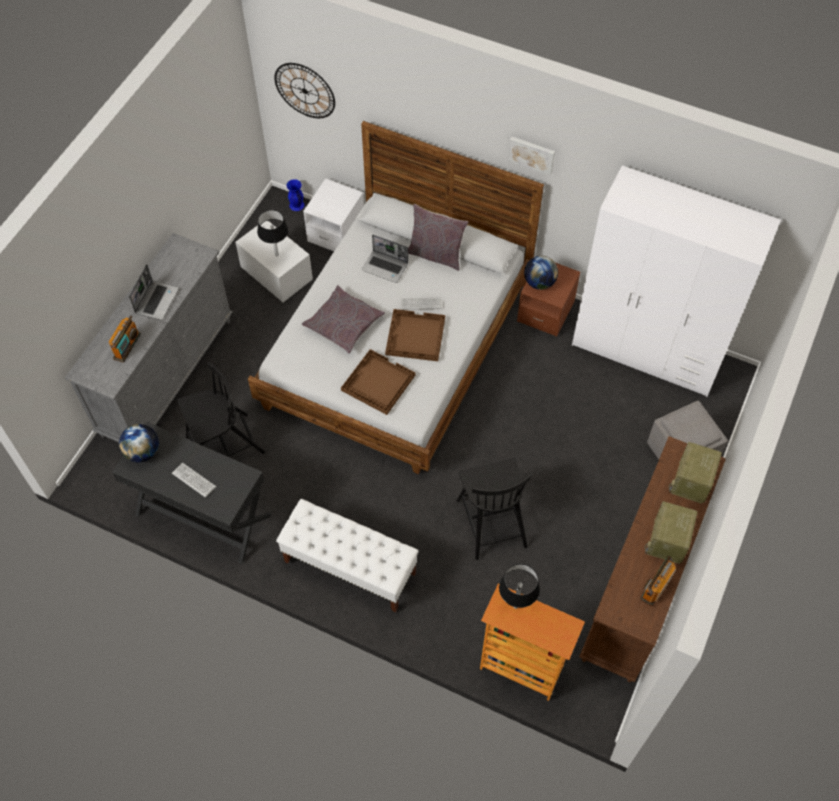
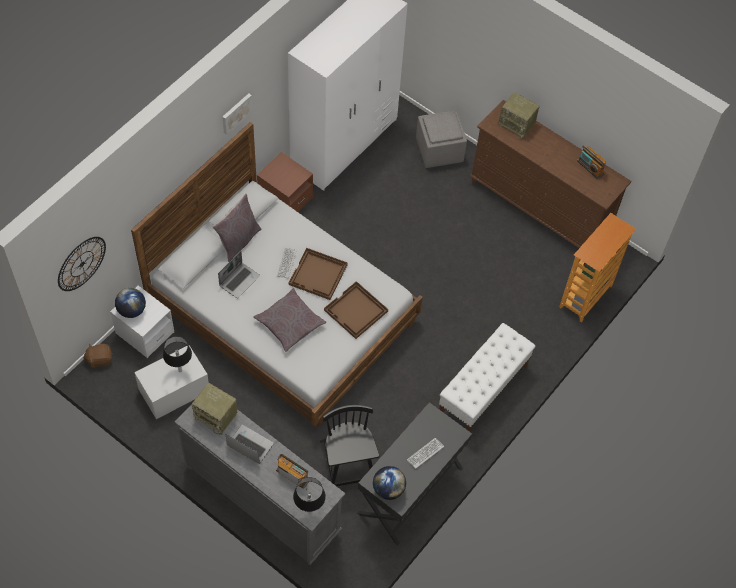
camera: 80 degrees left, 0 degrees up
blue vase [287,179,304,211] -> brown plush toy [83,344,113,368]
black chair [456,458,532,560] -> none
black table lamp [499,564,540,609] -> black table lamp moved to [293,477,326,513]
globe [524,256,558,290] -> globe moved to [115,288,146,318]
radio [645,501,698,564] -> radio moved to [192,383,237,435]

